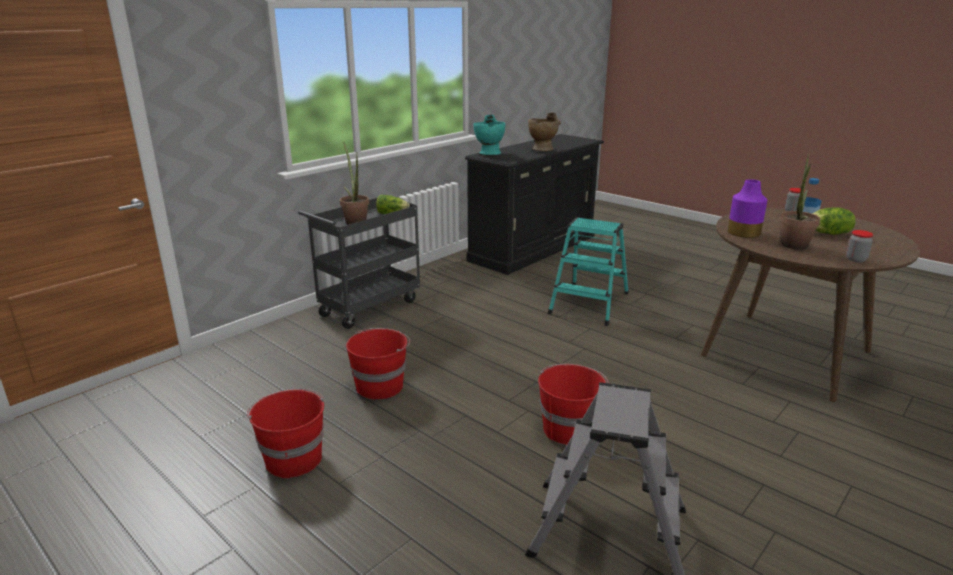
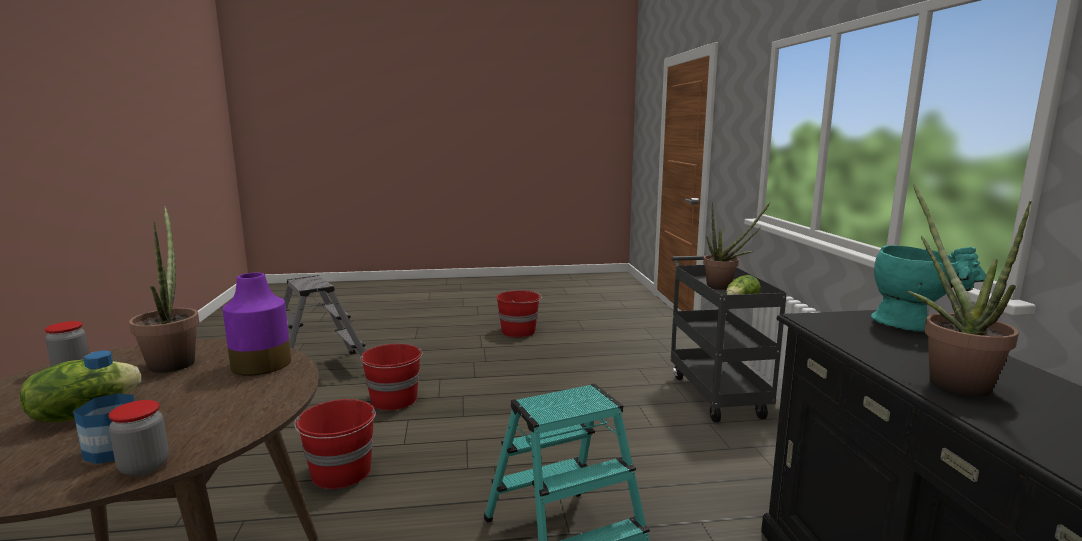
camera: 130 degrees right, 10 degrees down
red bucket [346,328,410,400] -> red bucket moved to [294,399,376,489]
beige vase [528,112,561,151] -> potted plant [907,184,1031,397]

